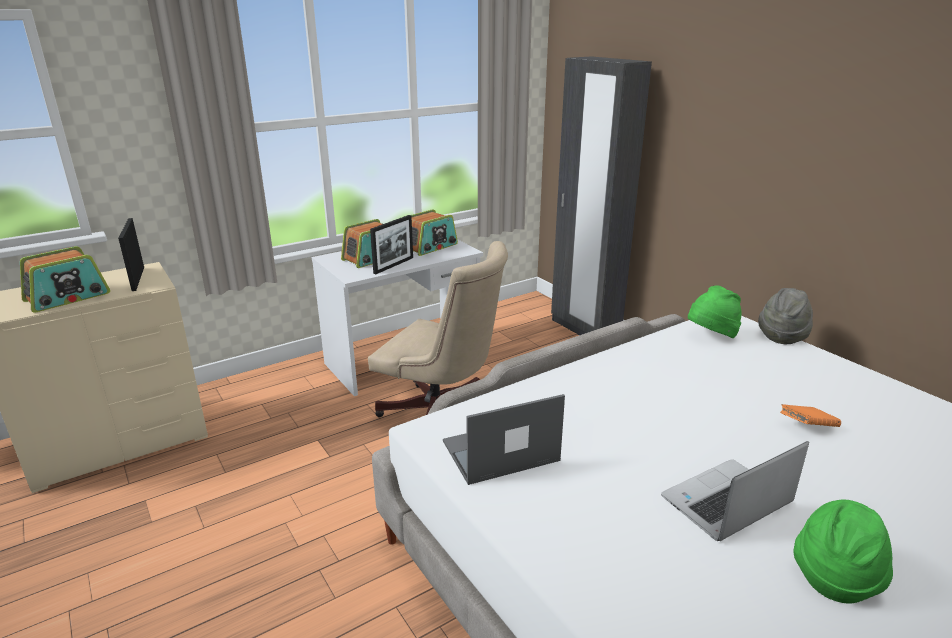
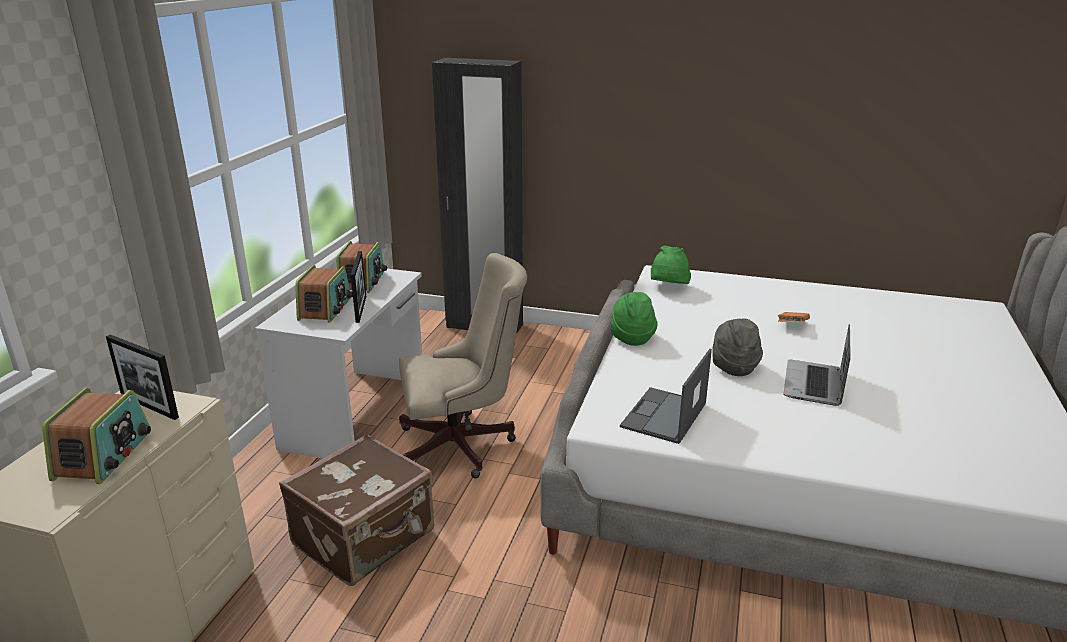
camera: 40 degrees left, 0 degrees up
grey hat [758,288,813,344] -> grey hat moved to [712,319,763,376]
green hat [793,500,893,604] -> green hat moved to [611,292,657,346]
none -> brown suitcase [279,434,435,586]

